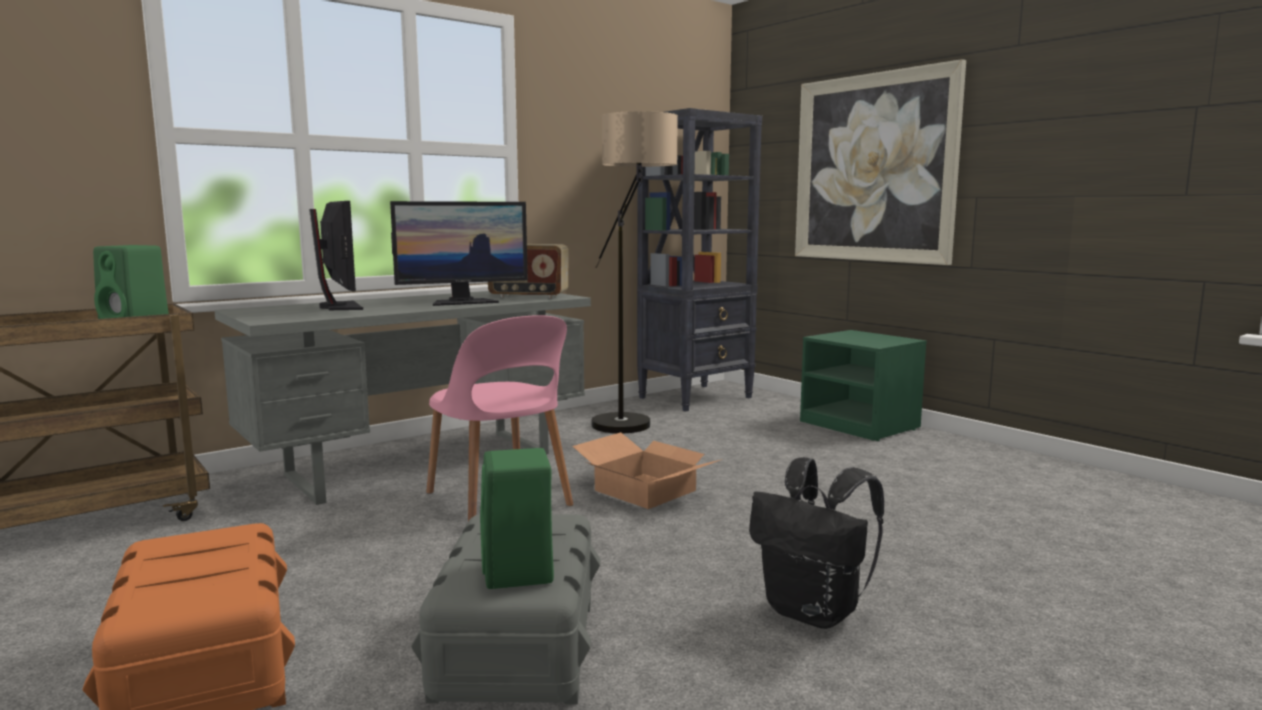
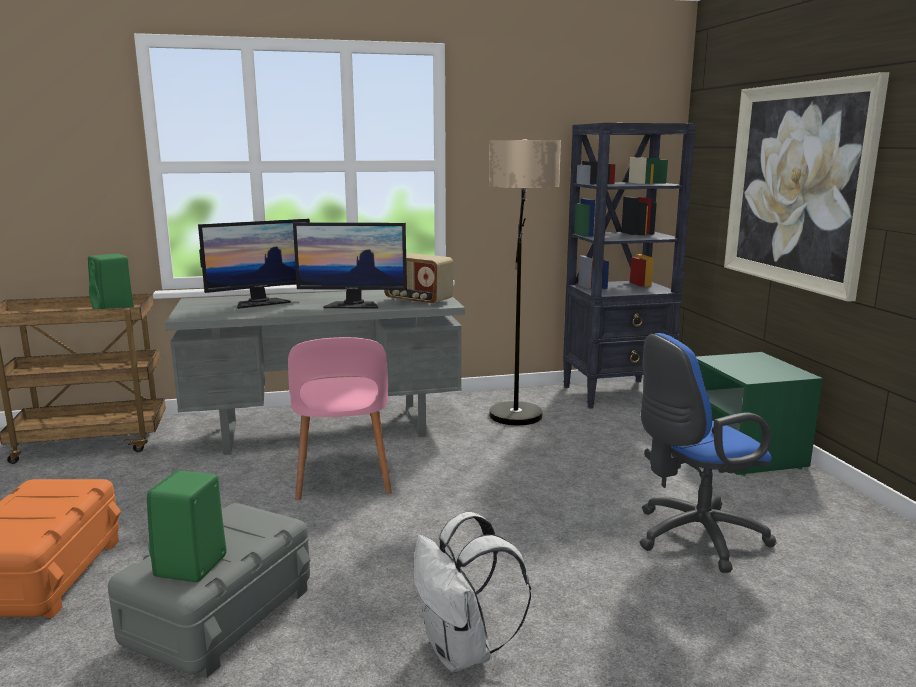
camera: 25 degrees right, 5 degrees up
monitor [309,201,363,310] -> monitor turned 60 degrees clockwise [198,219,310,309]
cardboard box [572,432,723,509] -> none
black backpack [749,457,884,629] -> white backpack [414,512,531,672]
none -> blue office chair [639,333,777,573]

